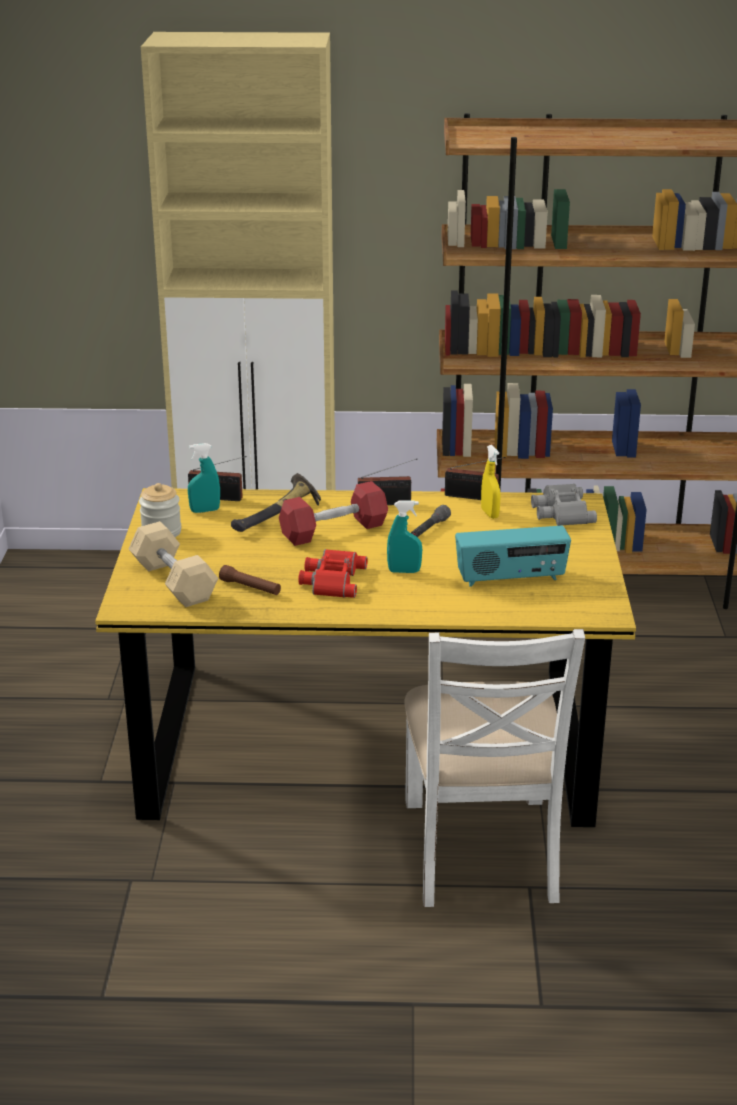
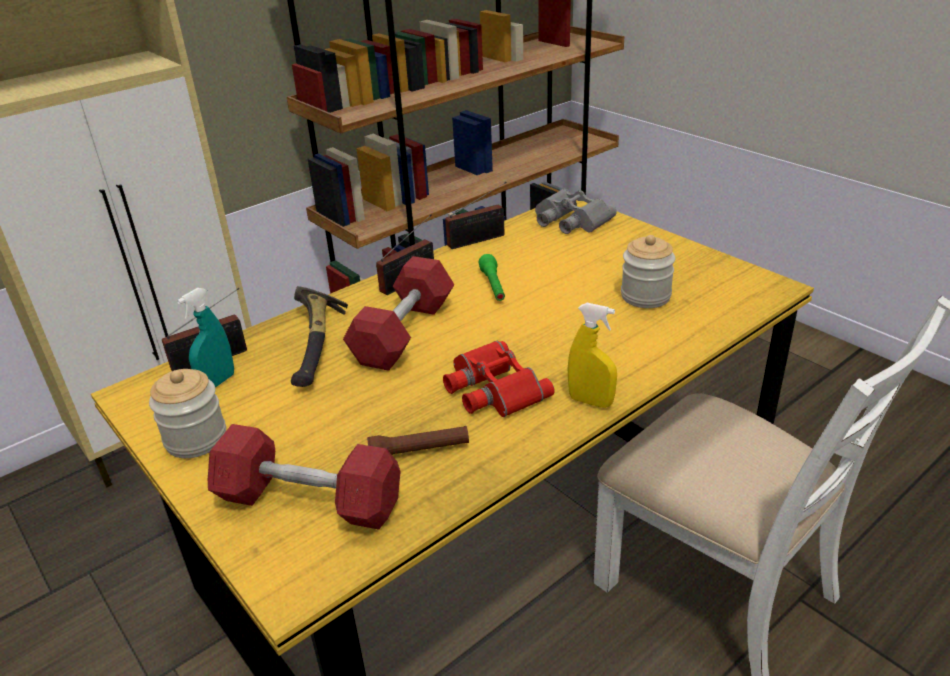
camera: 40 degrees left, 5 degrees up
beige dumbbell [129,521,218,607] -> red dumbbell [208,424,401,529]
turquoise spray bottle [387,500,422,573] -> none
grey flashlight [411,505,451,537] -> green flashlight [479,254,505,301]
radio [455,525,571,587] -> jar [621,235,675,308]
yellow spray bottle [481,445,501,519] -> yellow spray bottle moved to [568,303,617,408]

